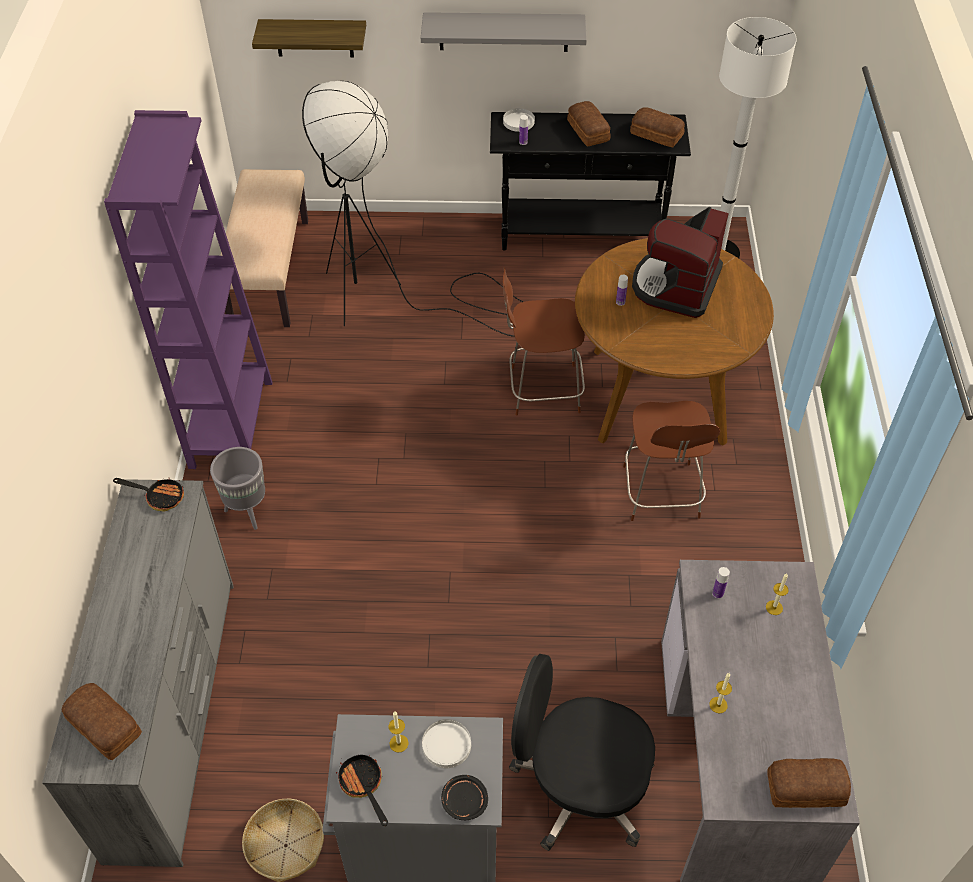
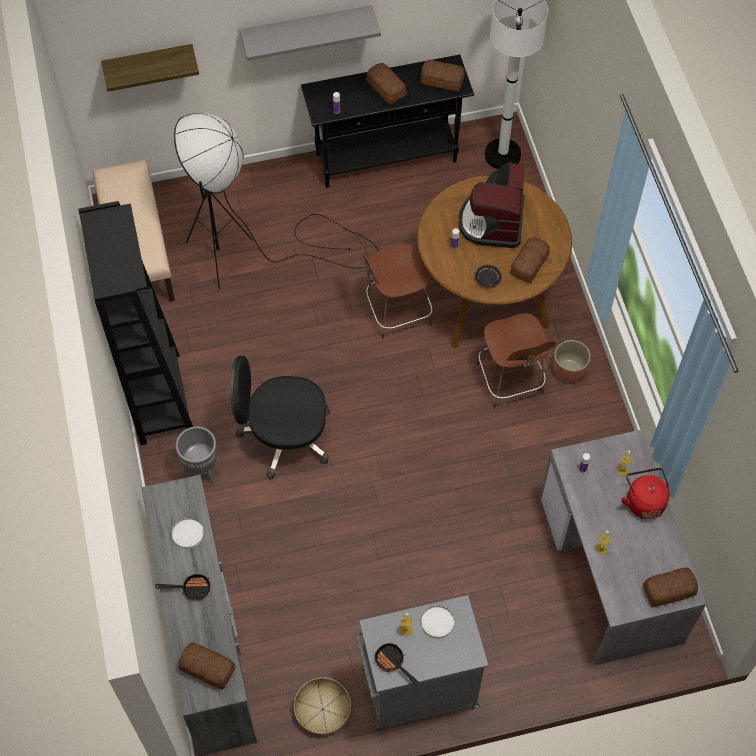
camera: 15 degrees left, 10 degrees up
purple bookcase [104,110,273,469] -> black bookcase [78,201,193,445]
frying pan [113,478,184,511] -> frying pan moved to [155,573,211,601]
black plate [441,775,488,820] -> black plate moved to [475,265,502,288]
white plate [503,108,535,132] -> white plate moved to [172,518,204,549]
black office chair [509,654,655,851] -> black office chair moved to [230,356,330,479]
none -> bread [510,237,550,283]
none -> planter [553,340,591,383]
none -> red kettle [621,468,670,519]

